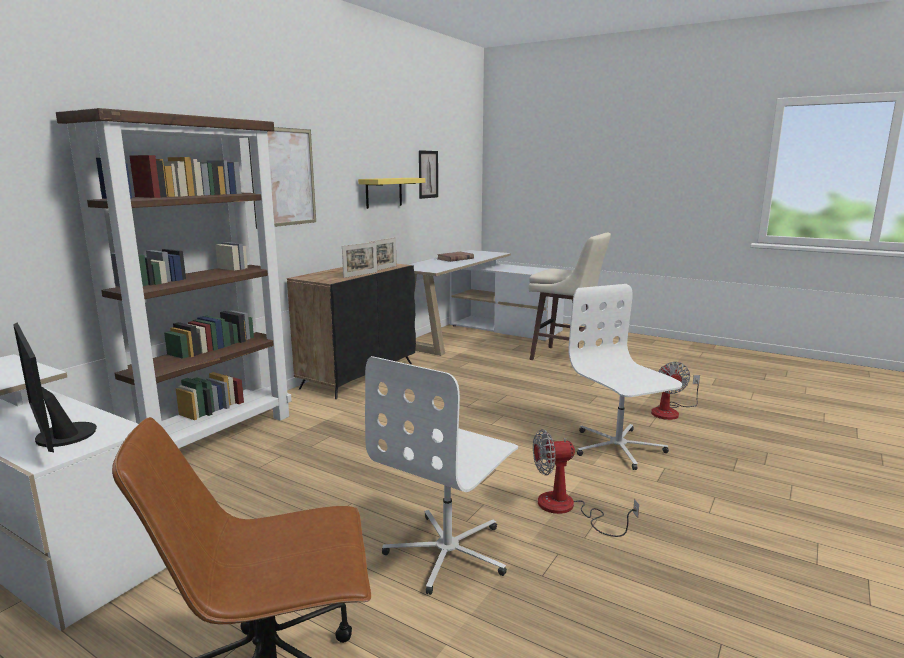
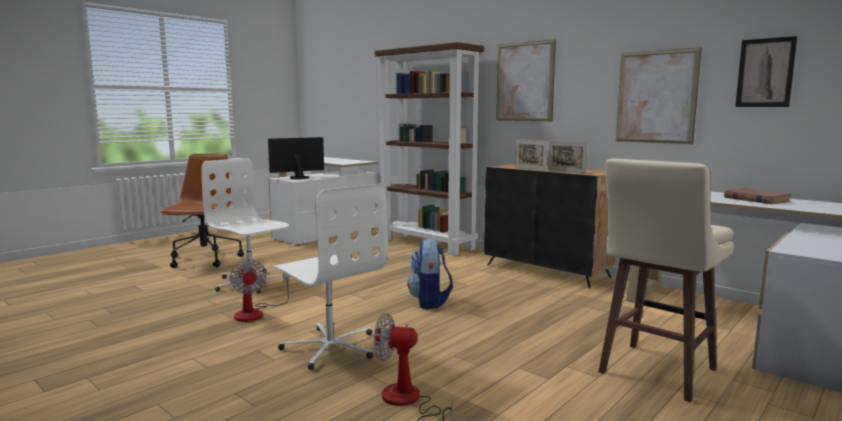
camera: 100 degrees right, 5 degrees down
yellow shelf [358,178,425,209] -> picture [616,48,702,144]
fan [533,429,639,537] -> fan turned 150 degrees clockwise [230,259,290,322]
white office chair [569,284,682,470] -> white office chair turned 60 degrees clockwise [272,184,388,370]
none -> backpack [407,238,453,309]

